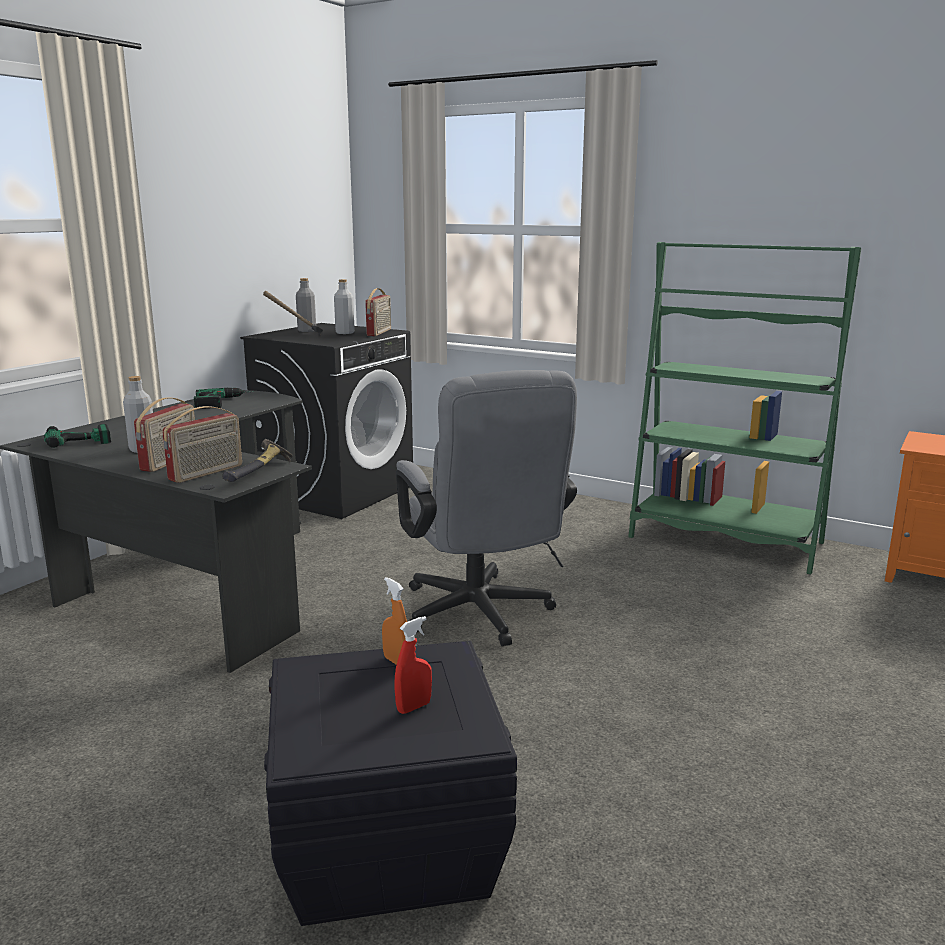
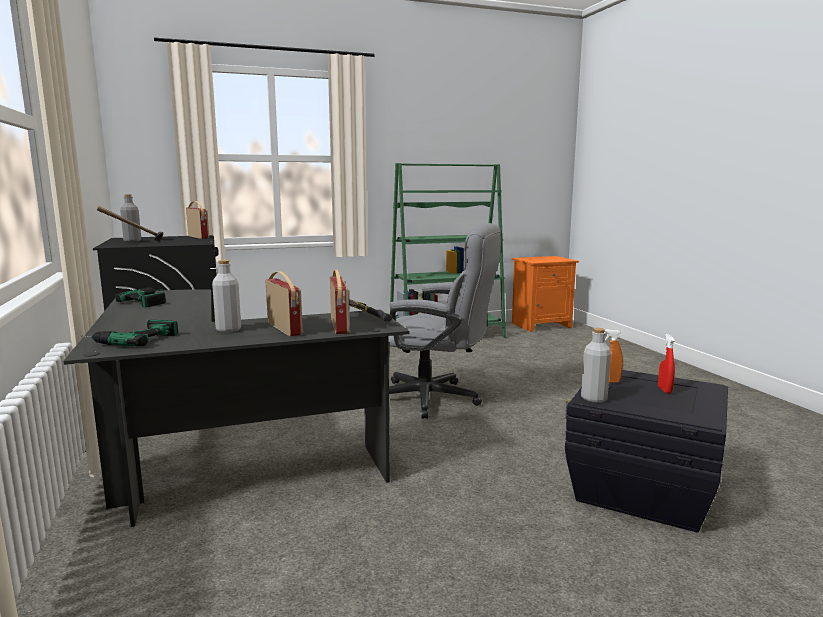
camera: 50 degrees left, 5 degrees down
grey bottle [334,279,354,334] -> grey bottle moved to [581,328,611,403]

